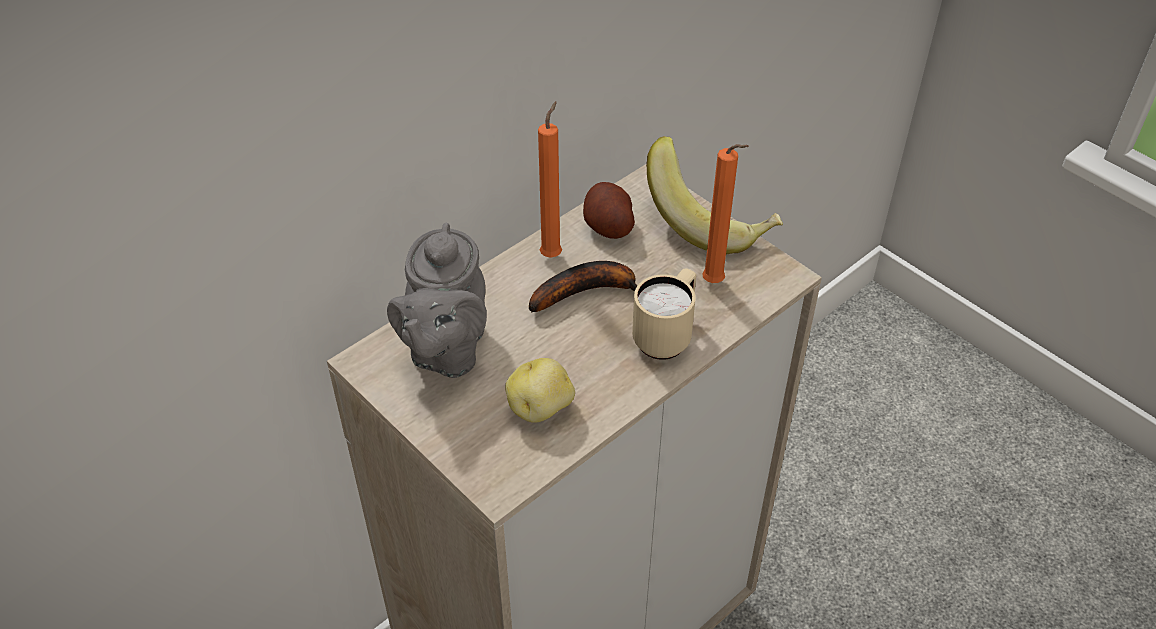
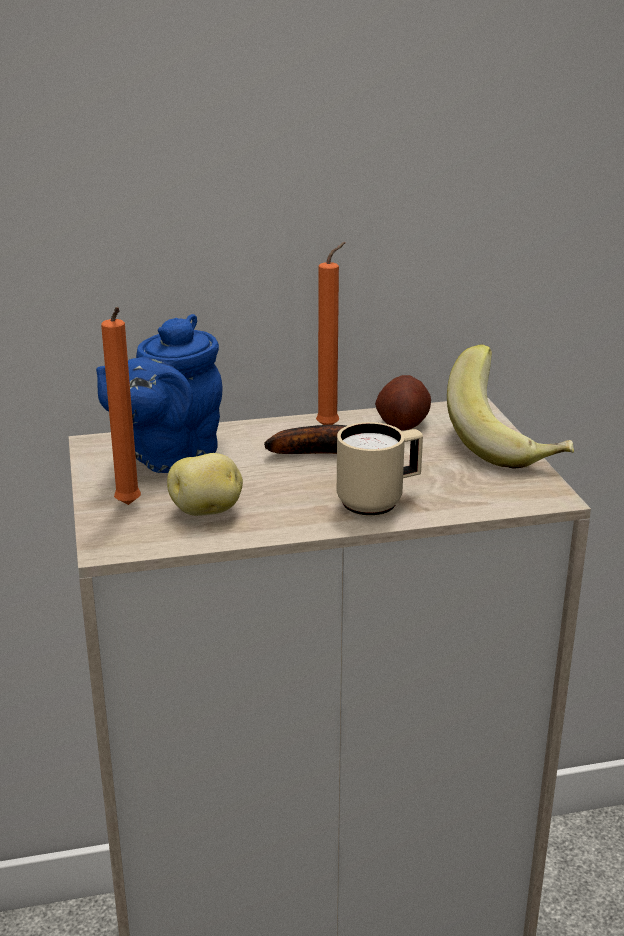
camera: 30 degrees right, 20 degrees down
grey teapot [387,222,487,378] -> blue teapot [96,314,223,473]
orange candle [702,144,749,283] -> orange candle moved to [101,307,141,505]

